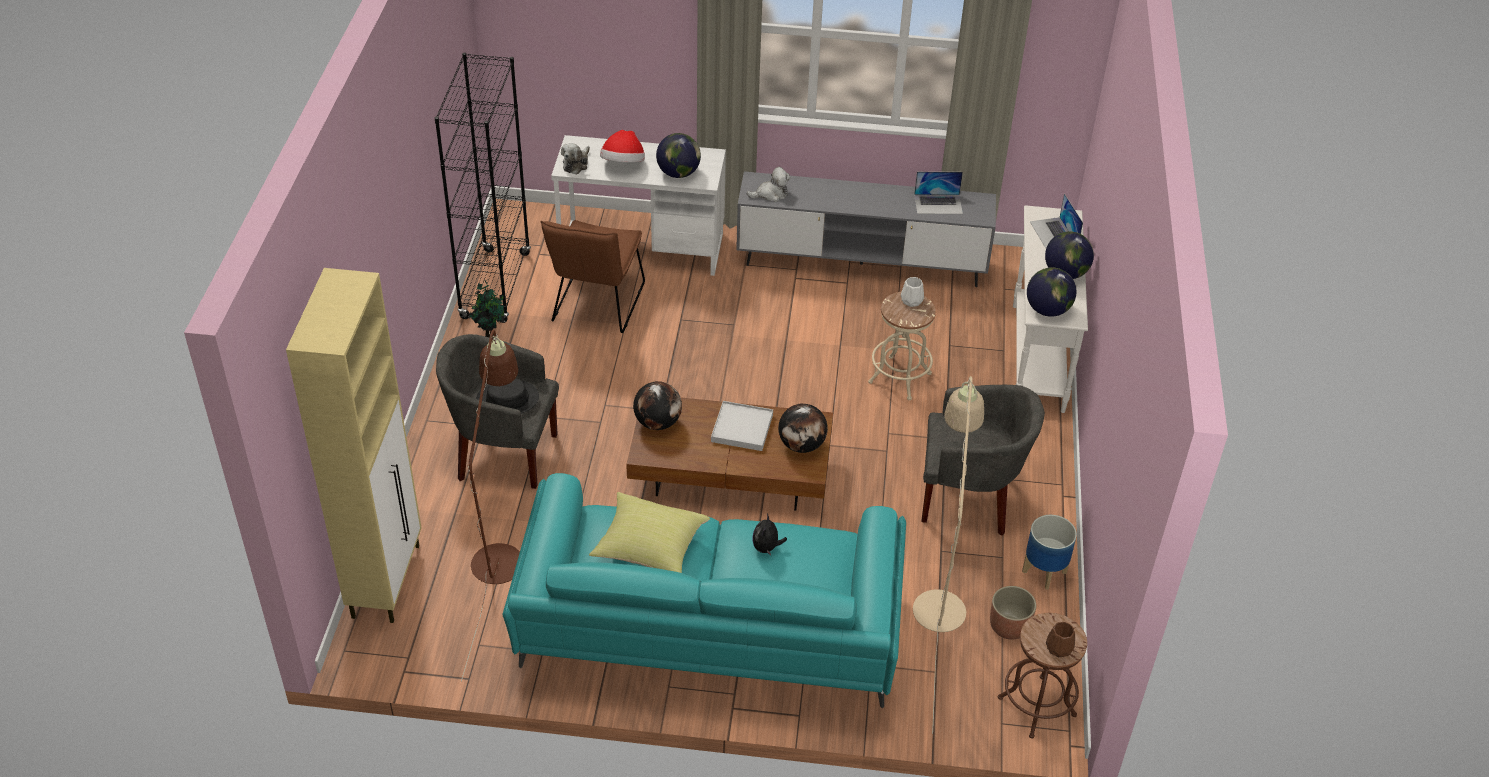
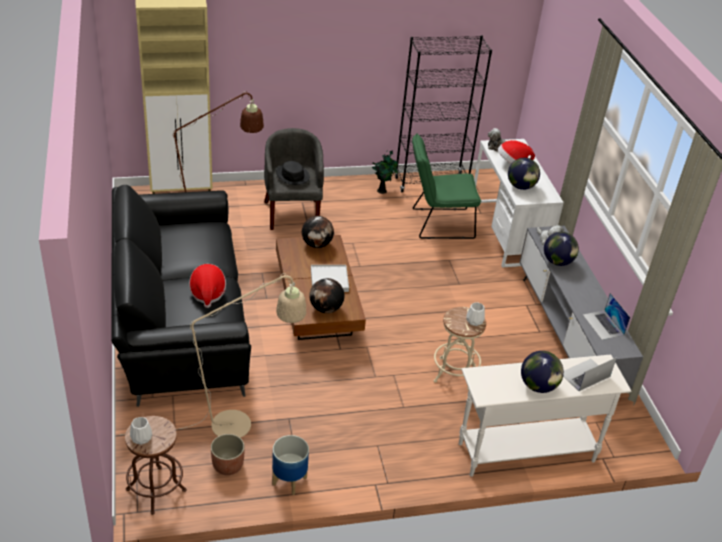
camera: 70 degrees right, 5 degrees down
turquoise sofa [503,473,906,708] -> black sofa [111,185,251,407]
brown chair [541,220,645,333] -> green chair [412,133,481,239]
yellow pillow [589,492,710,573] -> none
plush toy [752,513,787,556] -> hat [189,264,226,308]
grey armchair [921,385,1045,536] -> none
globe [1027,267,1076,317] -> globe moved to [544,232,579,266]
brown vase [1046,622,1075,657] -> white vase [130,417,152,445]

